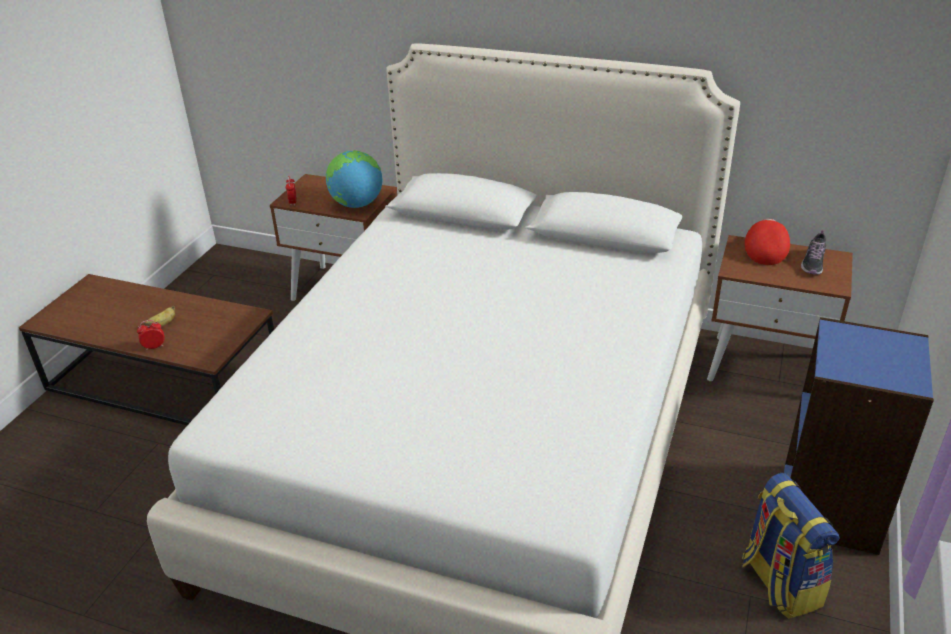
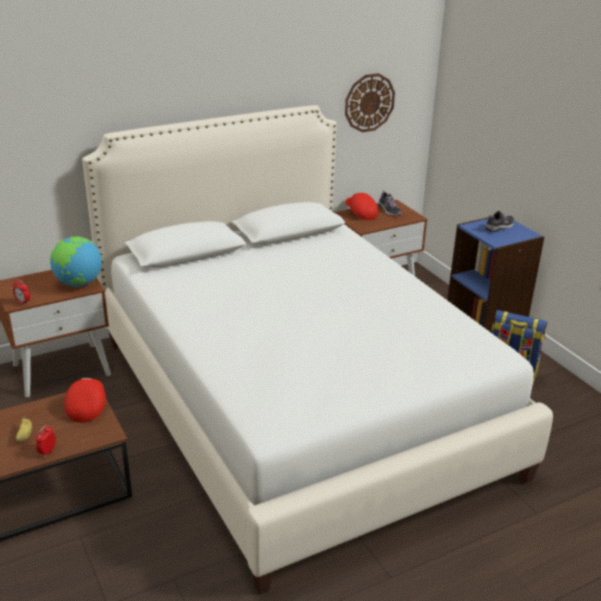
camera: 50 degrees left, 5 degrees down
none -> red cap [64,378,106,423]
none -> wall clock [345,73,395,132]
none -> shoe [485,211,514,232]

